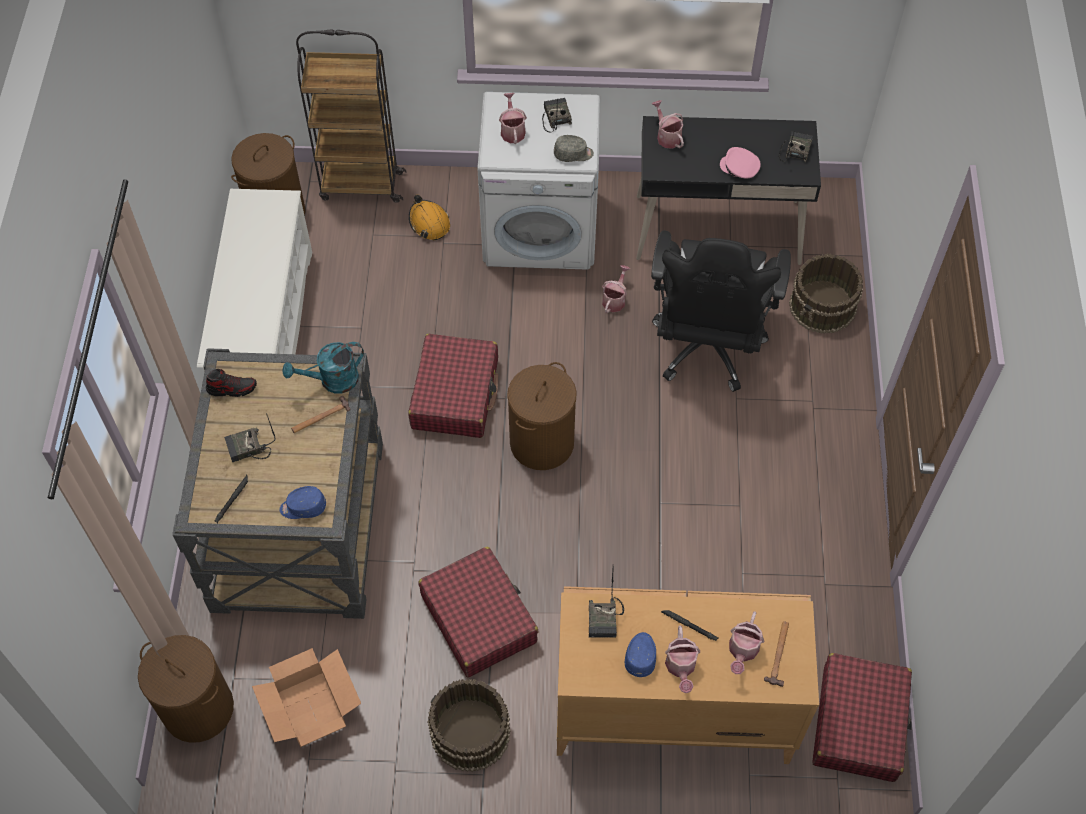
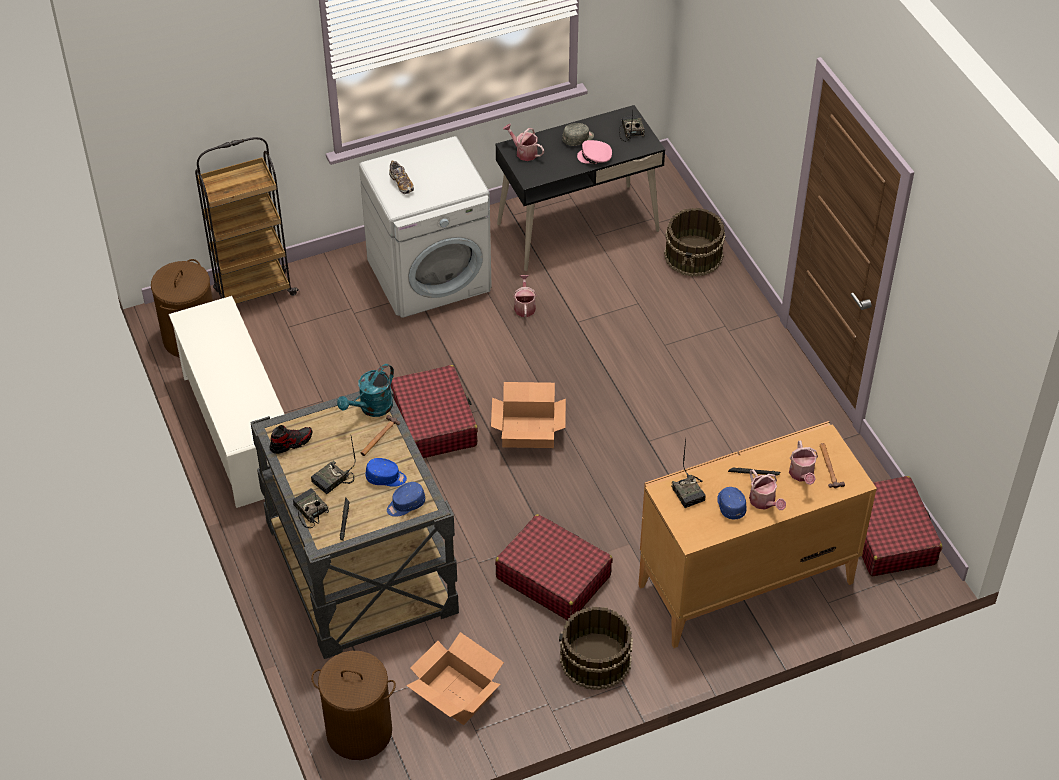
camera: 25 degrees left, 10 degrees down
orange hard hat [409,195,450,240] -> none
watering can [499,93,527,144] -> shoe [389,160,414,194]
brown laundry basket [507,362,577,470] -> cardboard box [491,382,566,448]
radio [542,98,572,133] -> radio moved to [293,488,329,528]
grey cap [554,135,594,162] -> grey cap moved to [562,123,594,146]
black office chair [651,231,791,392] -> none
none -> blue cap [365,458,407,487]

